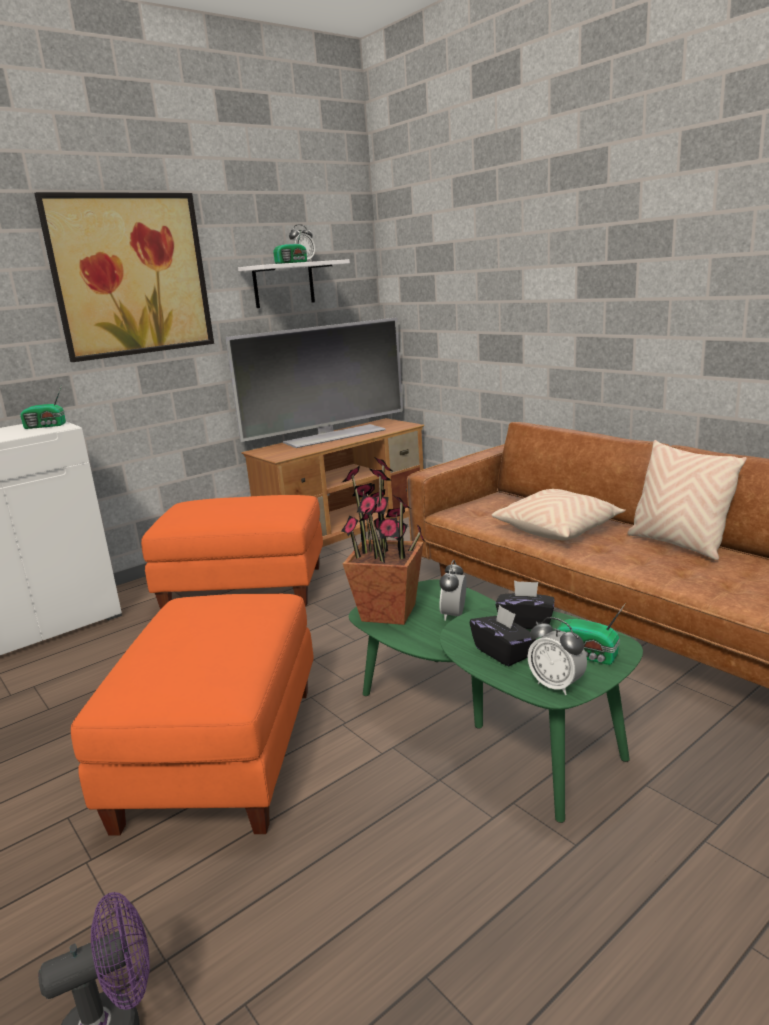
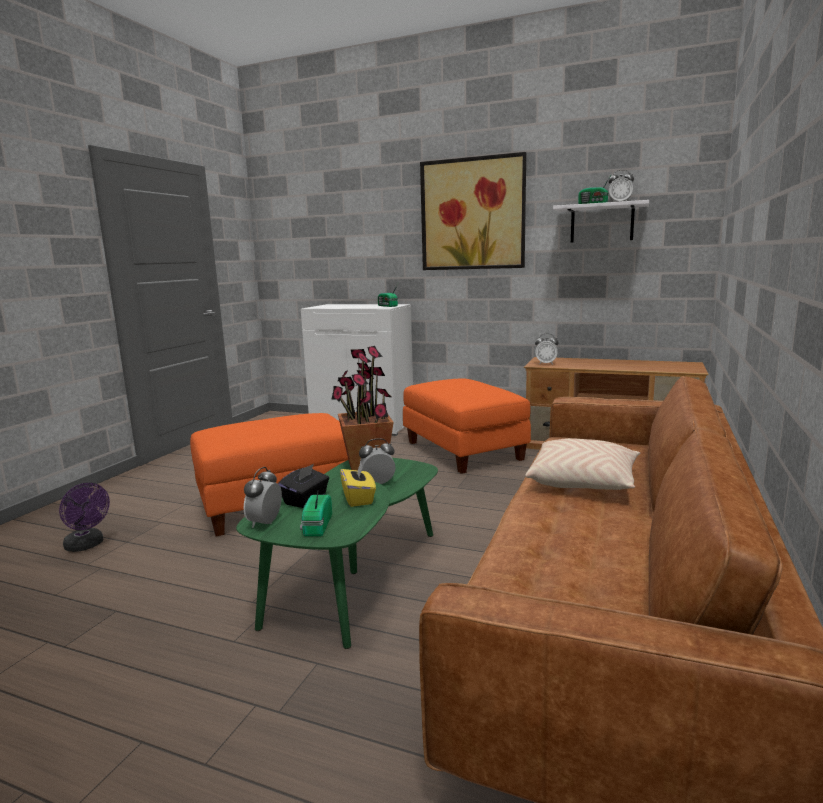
camera: 60 degrees right, 5 degrees down
television [226,317,403,448] -> none
black tissue box [496,581,554,629] -> yellow tissue box [340,462,376,507]
beige pillow [627,440,747,560] -> none
none -> alarm clock [535,333,559,365]

